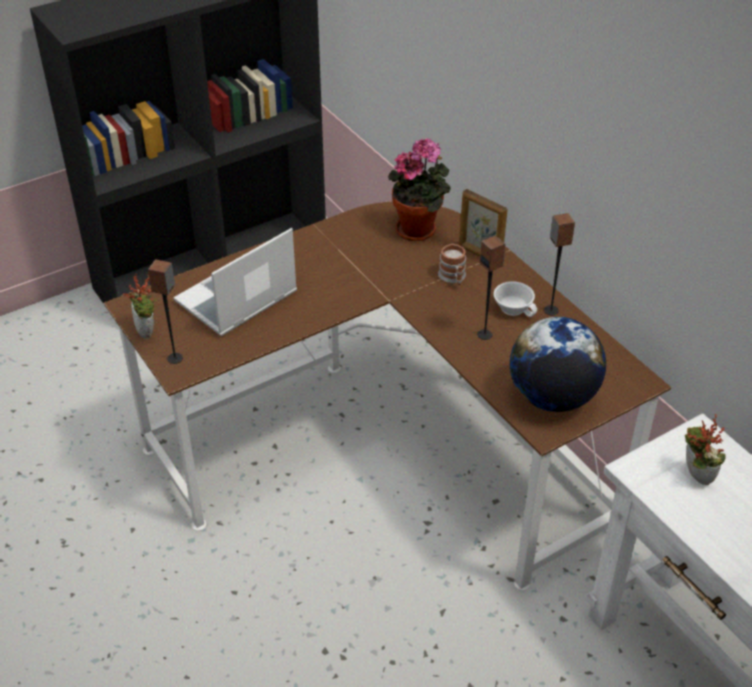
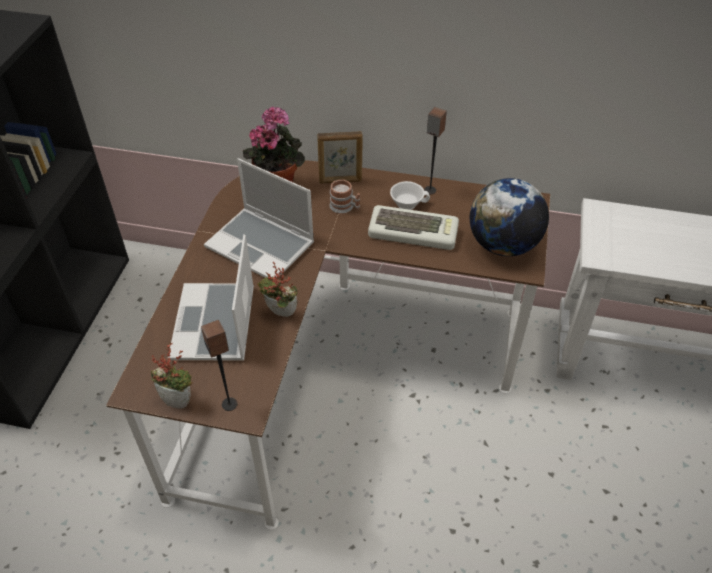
camera: 45 degrees left, 5 degrees up
speaker [477,236,505,340] -> keyboard [368,205,459,250]
potted plant [685,414,726,485] -> potted plant moved to [257,262,298,317]
none -> laptop [204,158,314,278]

